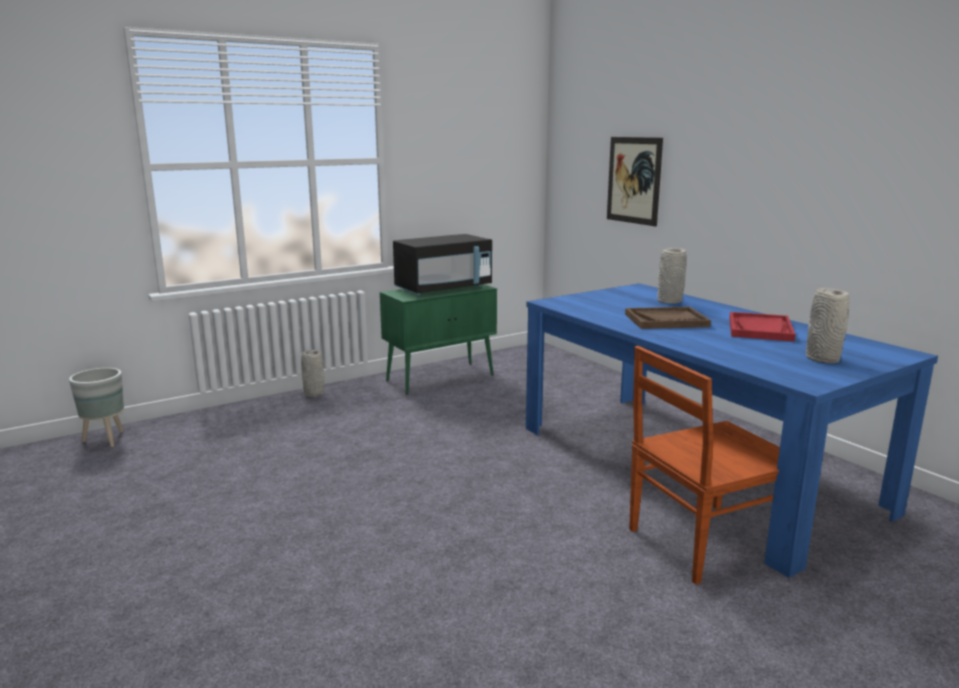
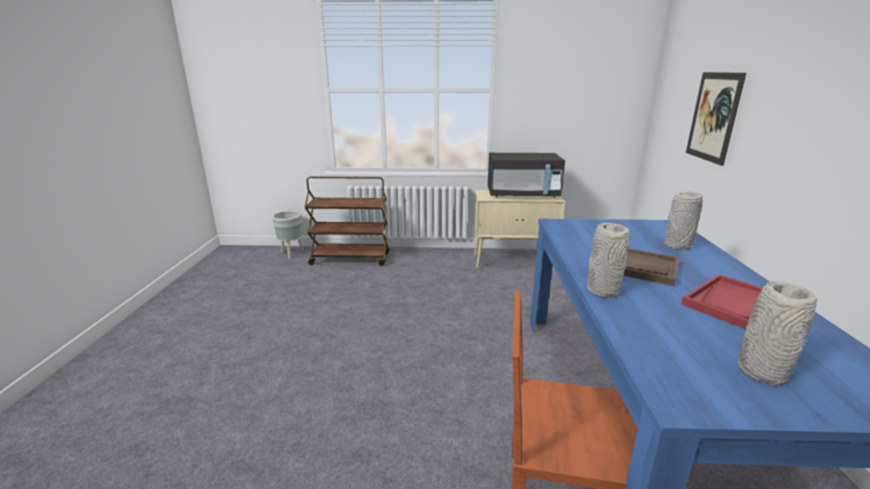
camera: 35 degrees right, 5 degrees up
grey vase [301,350,324,397] -> grey vase moved to [587,223,630,298]
green cabinet [380,284,497,394] -> beige cabinet [474,190,565,270]
none -> brown cart [305,177,389,266]

